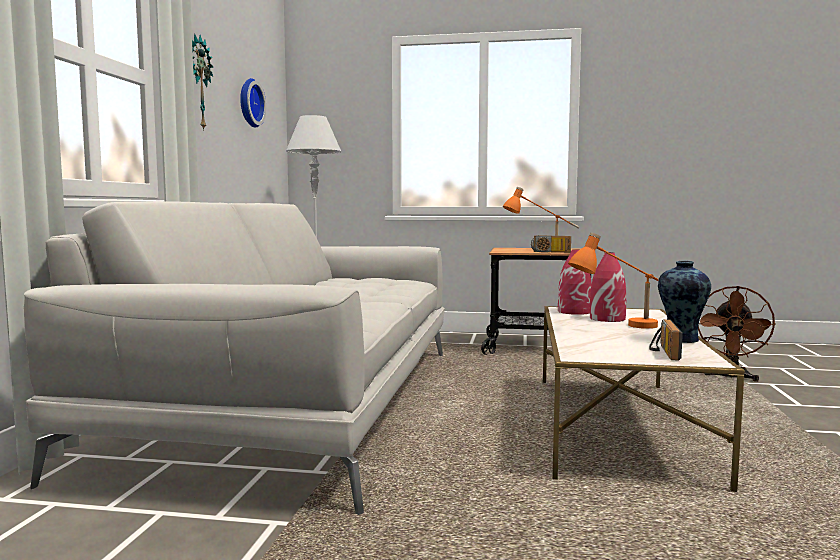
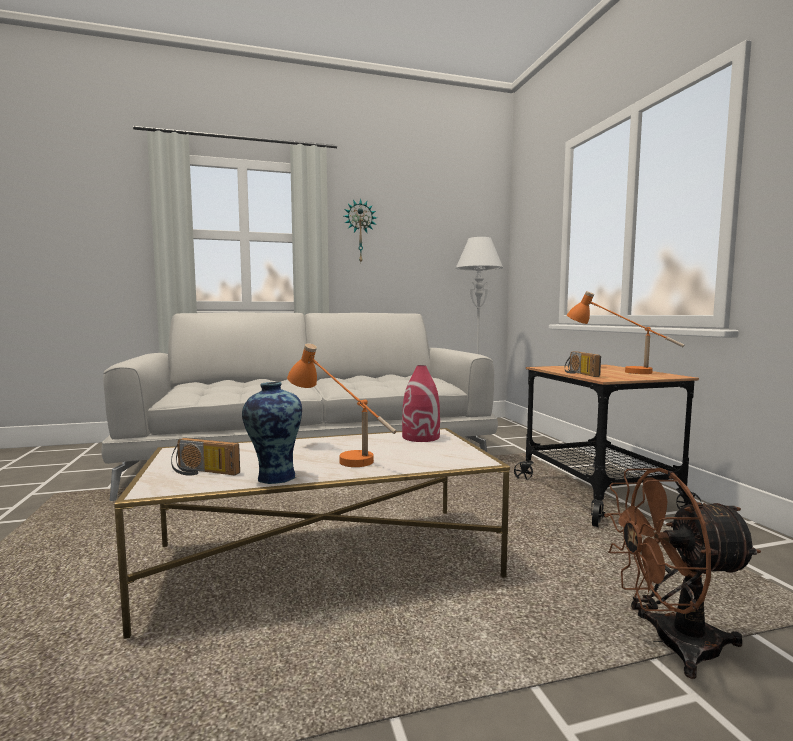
camera: 65 degrees right, 0 degrees up
wall clock [240,78,266,128] -> none
red vase [590,252,626,322] -> none
radio [649,319,683,361] -> radio turned 150 degrees counterclockwise [171,438,240,475]

